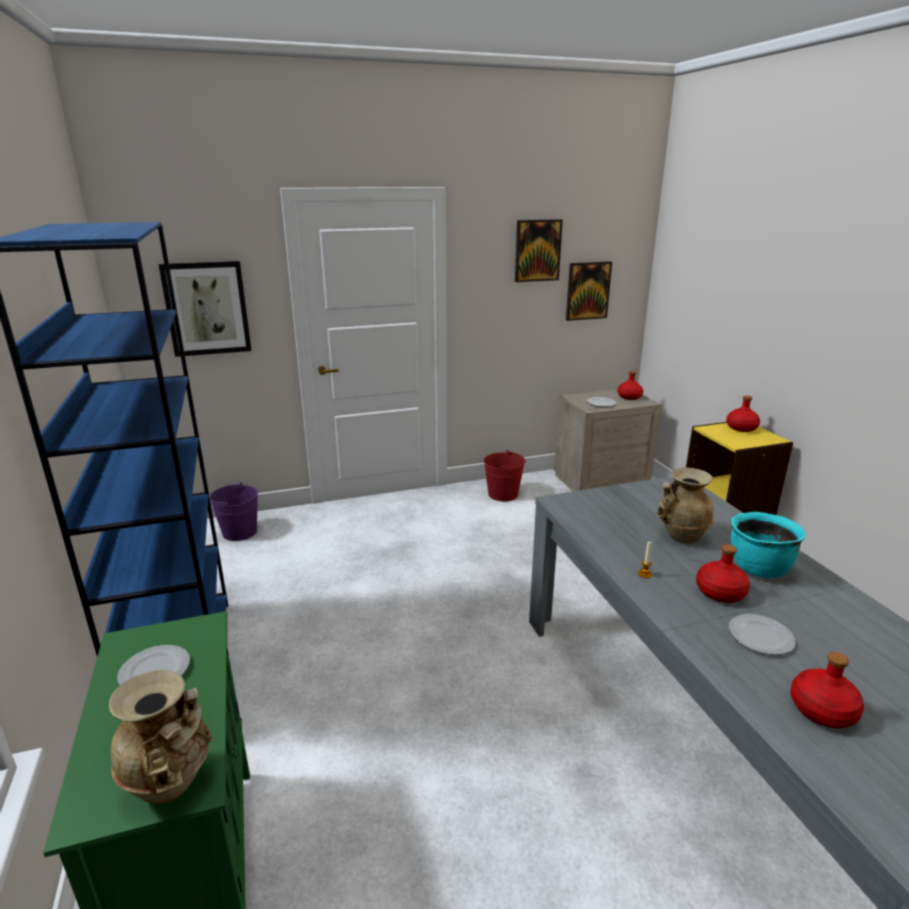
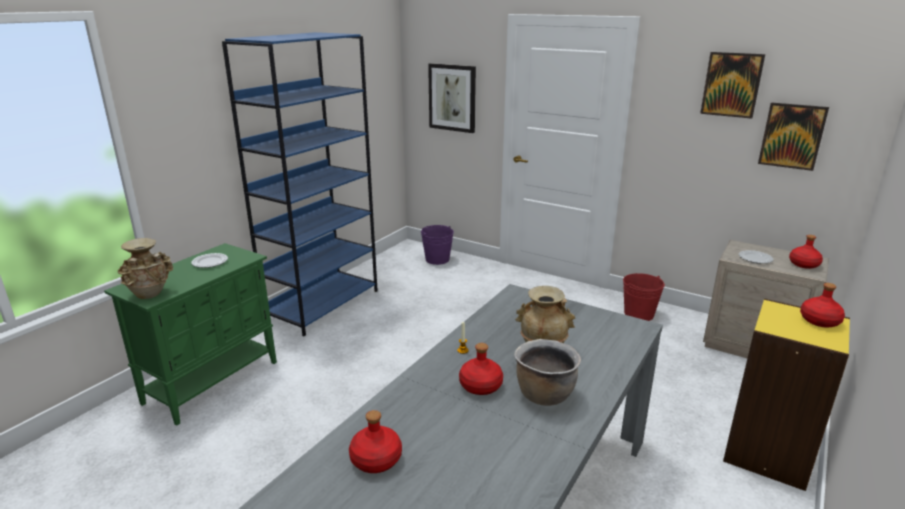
camera: 50 degrees right, 0 degrees up
plate [729,614,796,655] -> none
turquoise cooking pot [731,512,805,578] -> brown cooking pot [514,339,581,406]

